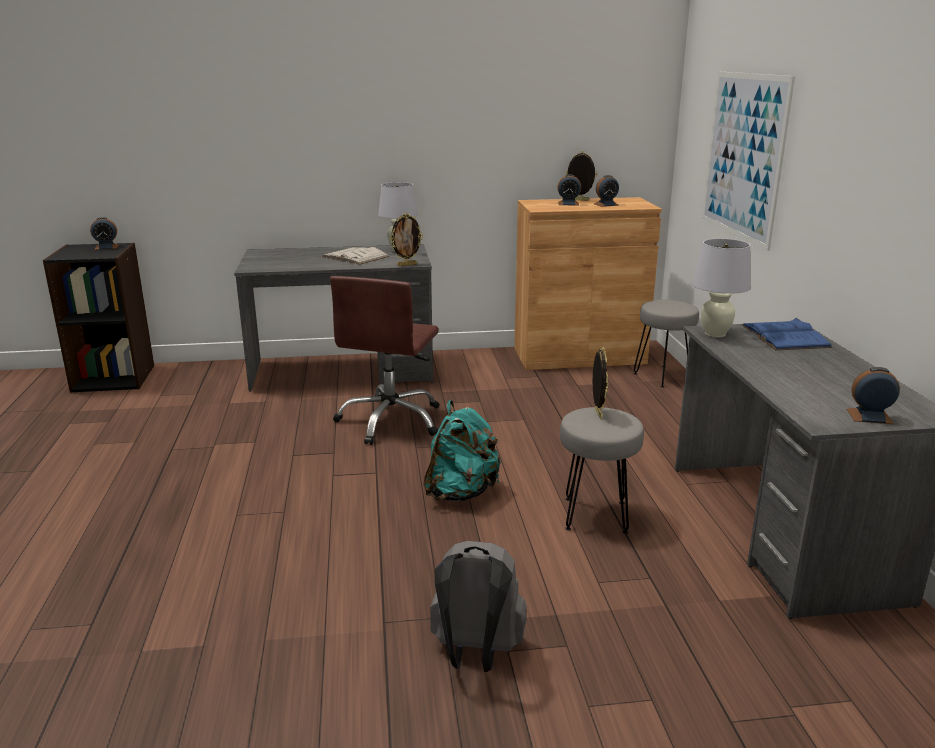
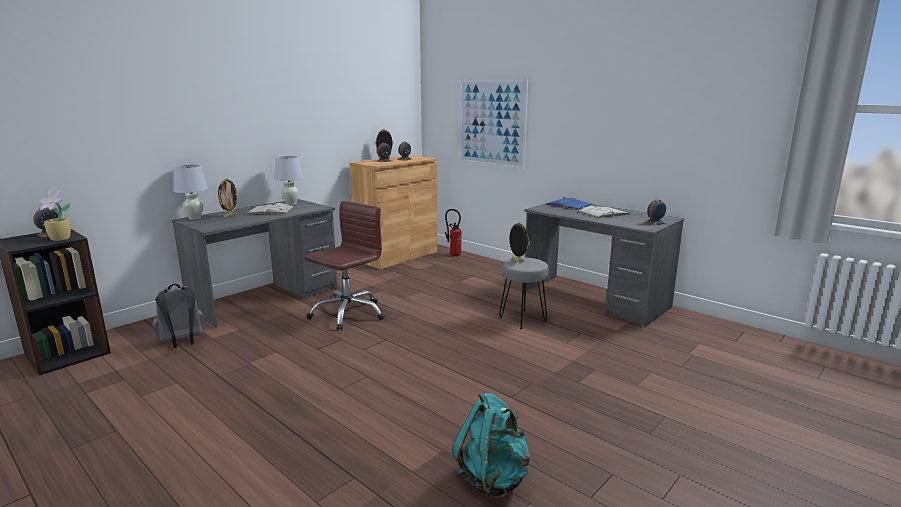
camera: 40 degrees left, 5 degrees down
brown office chair [330,276,439,445] -> brown office chair turned 120 degrees counterclockwise [304,201,385,331]
picture frame [390,213,423,266] -> picture frame moved to [218,178,239,218]
turquoise backpack [423,400,501,502] -> turquoise backpack moved to [452,393,530,499]
grey backpack [430,541,526,672] -> grey backpack moved to [153,284,205,348]
grey stool [634,300,699,388] -> fire extinguisher [445,209,462,257]
white table lamp [692,239,751,338] -> white table lamp moved to [173,164,208,219]
none -> potted plant [39,191,71,241]
none -> white book [577,206,630,218]

